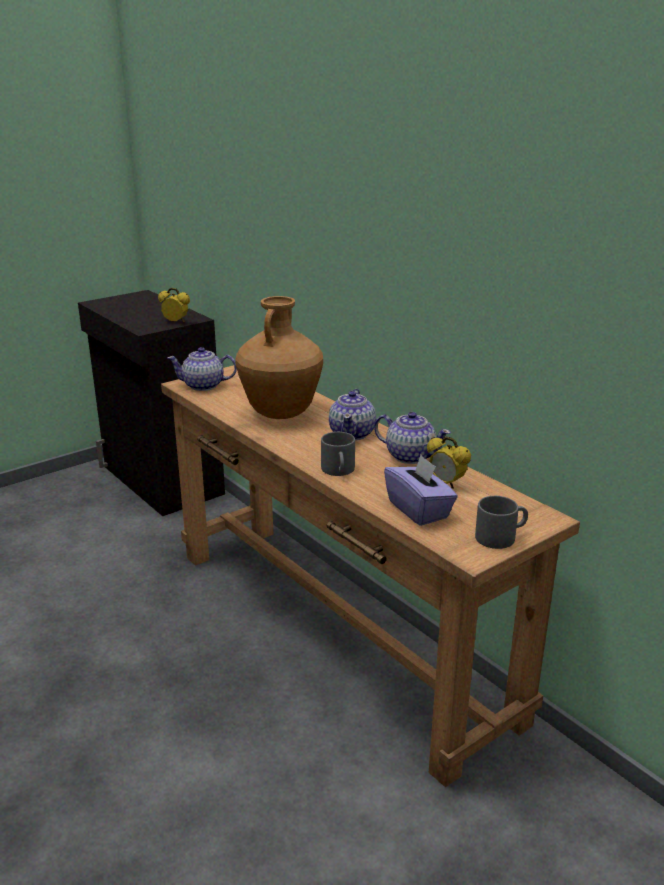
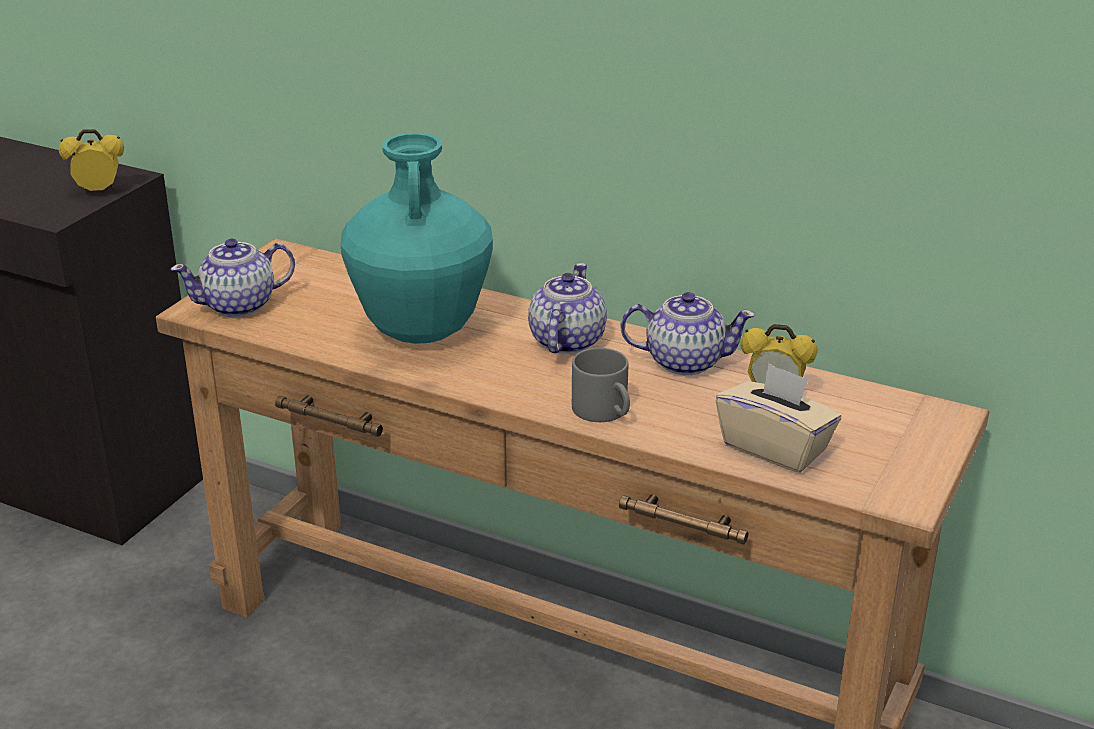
camera: 25 degrees left, 5 degrees up
brown vase [235,296,323,419] -> turquoise vase [341,133,493,344]
teapot [329,389,376,440] -> teapot turned 150 degrees counterclockwise [528,263,607,354]
purple tissue box [384,455,458,526] -> beige tissue box [716,363,841,473]
grey mug [475,496,528,549] -> none

